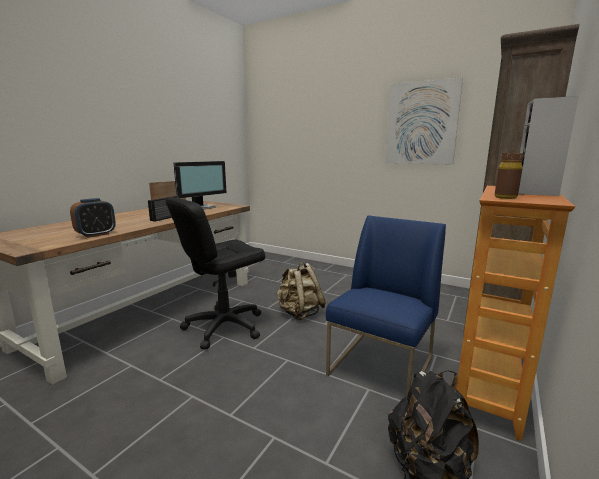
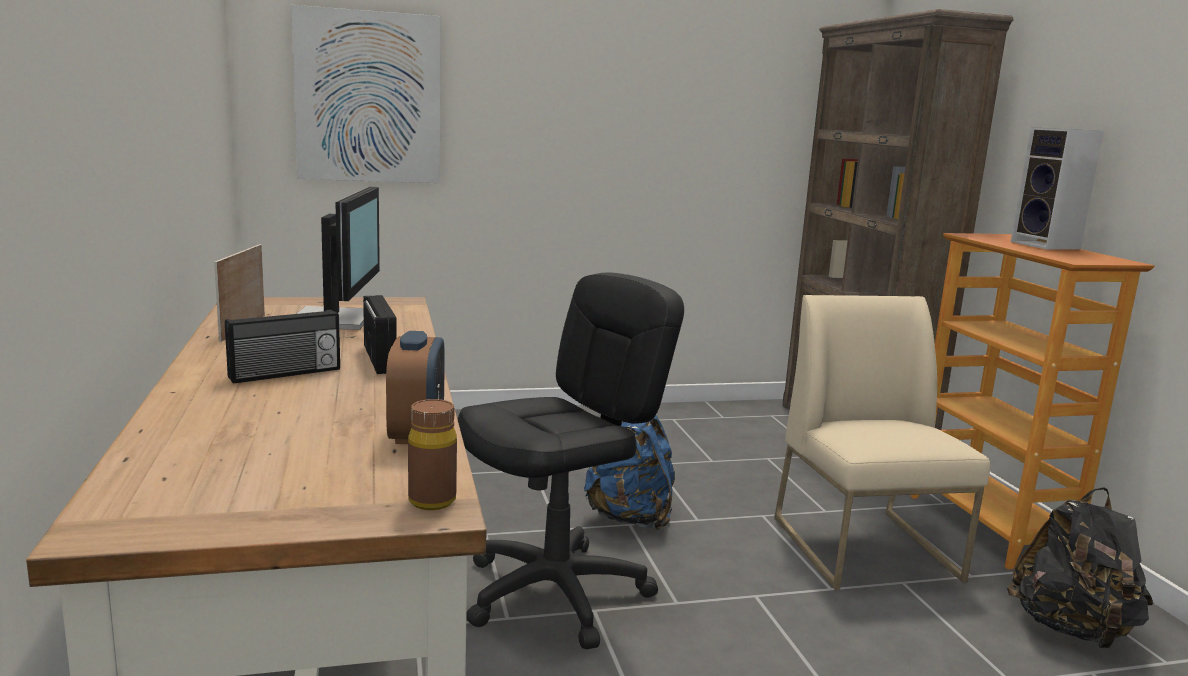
camera: 45 degrees left, 0 degrees up
black office chair [166,197,265,350] -> black office chair turned 135 degrees counterclockwise [458,272,684,649]
beige backpack [276,263,326,321] -> blue backpack [584,416,675,530]
blue chair [326,216,446,397] -> beige chair [774,295,990,590]
picture [385,77,463,165] -> picture moved to [291,5,441,183]
brown bottle [495,153,523,199] -> brown bottle moved to [408,399,457,510]
none -> radio [225,310,340,384]

